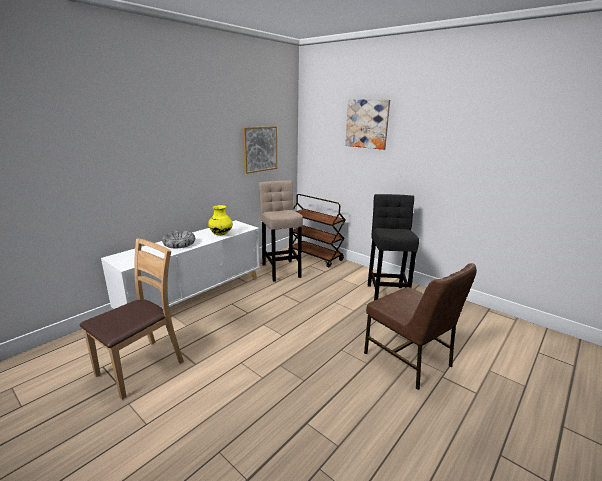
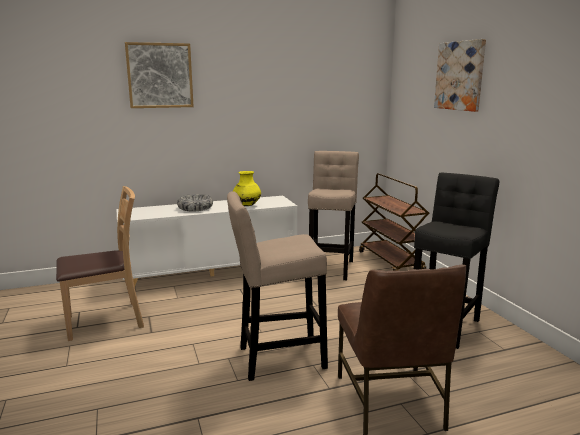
camera: 30 degrees right, 5 degrees down
picture [243,126,277,174] -> picture moved to [125,42,194,108]
none -> beige stool [227,191,328,381]

